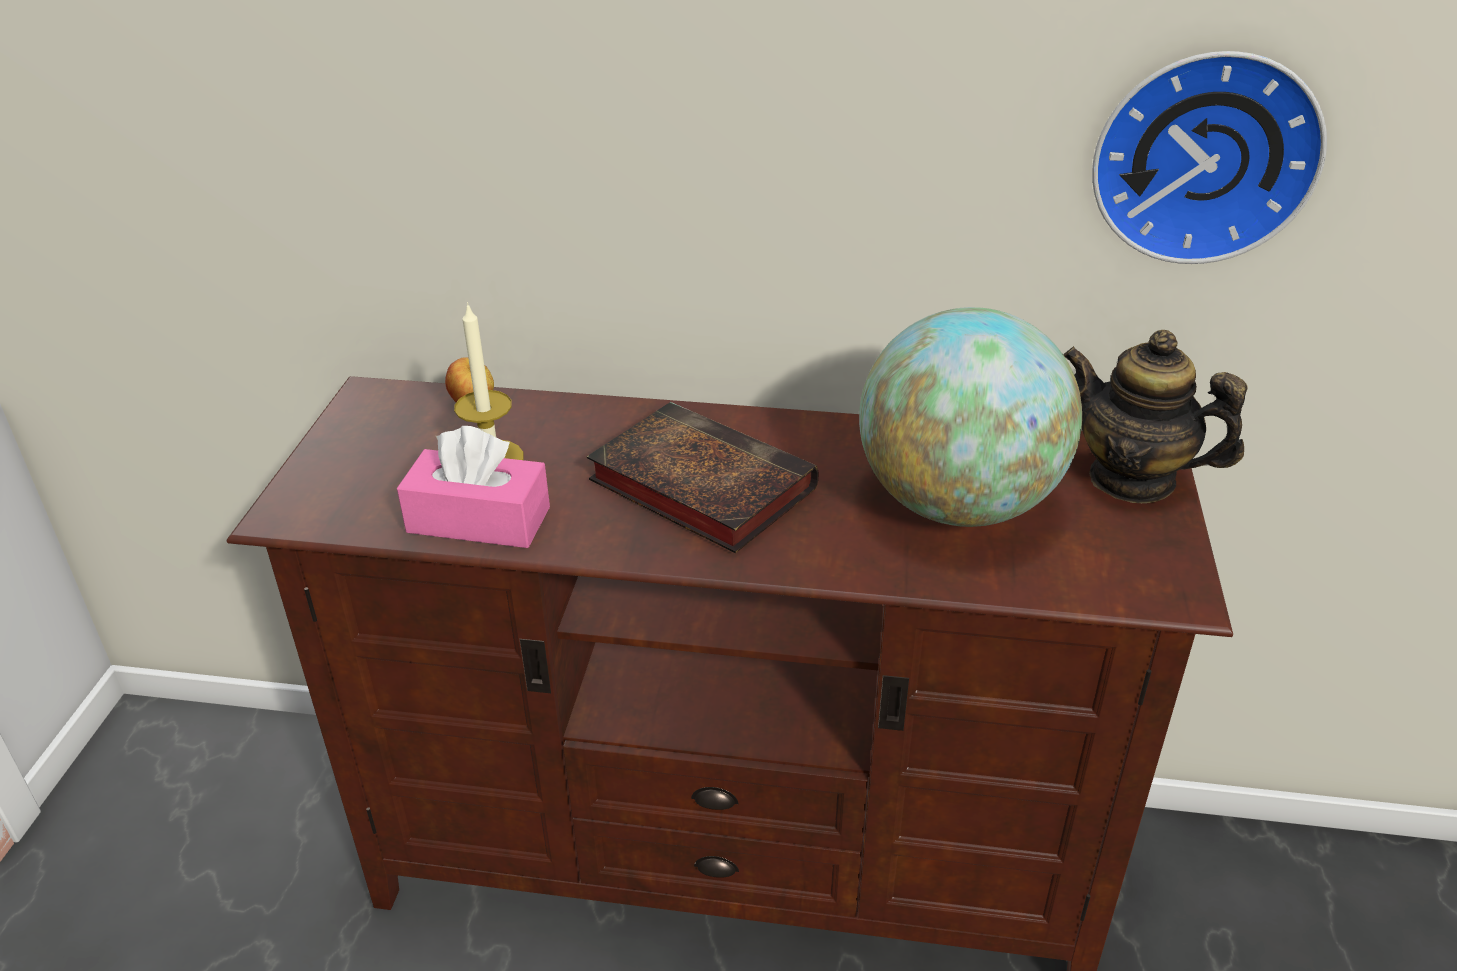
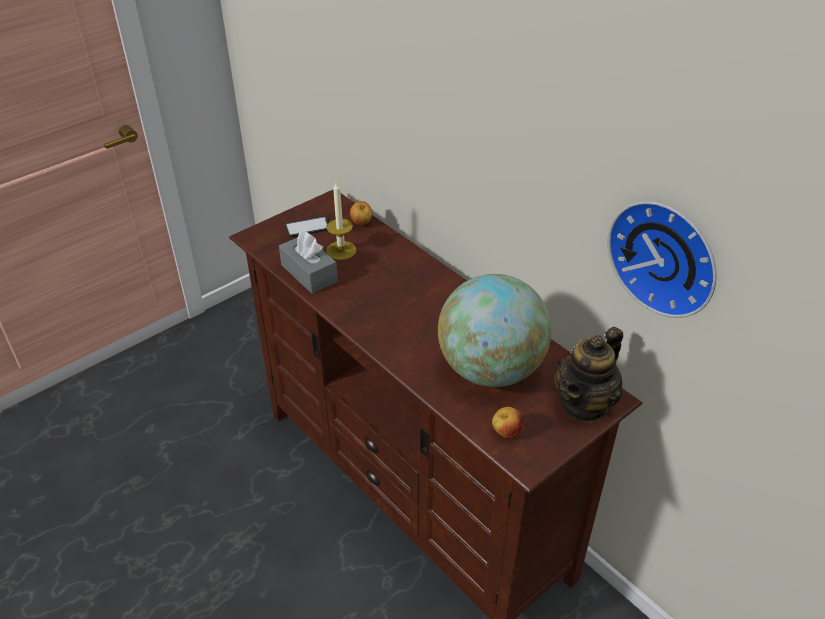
camera: 40 degrees right, 5 degrees up
pink tissue box [397,426,550,548] -> grey tissue box [279,231,338,294]
book [586,402,818,554] -> none
teapot [1063,330,1248,503] -> teapot turned 120 degrees counterclockwise [555,327,623,423]
none -> phone [284,216,329,237]
none -> apple [492,407,523,438]

